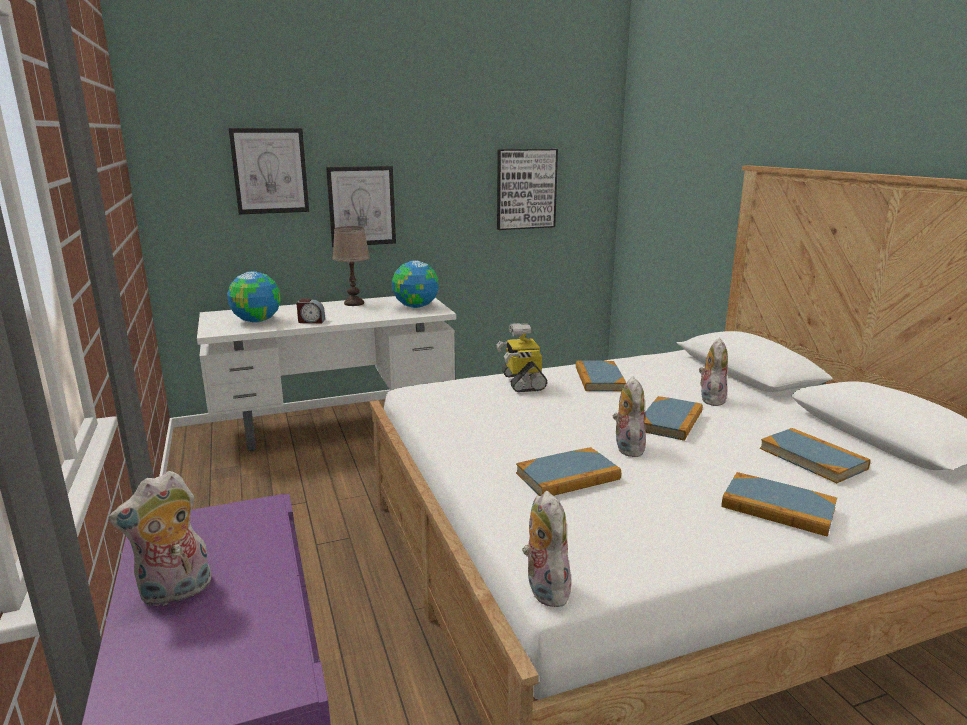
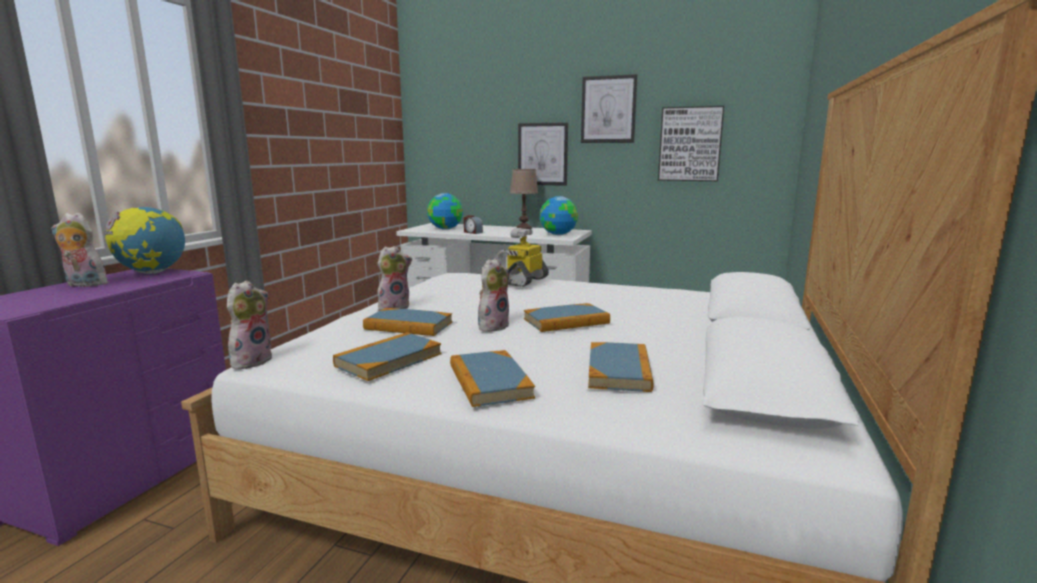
camera: 40 degrees right, 5 degrees down
picture [229,128,309,215] -> picture moved to [581,74,638,143]
book [576,361,626,391] -> book moved to [333,332,441,381]
plush toy [699,338,728,406] -> plush toy moved to [377,246,412,310]
none -> globe [103,207,185,274]

